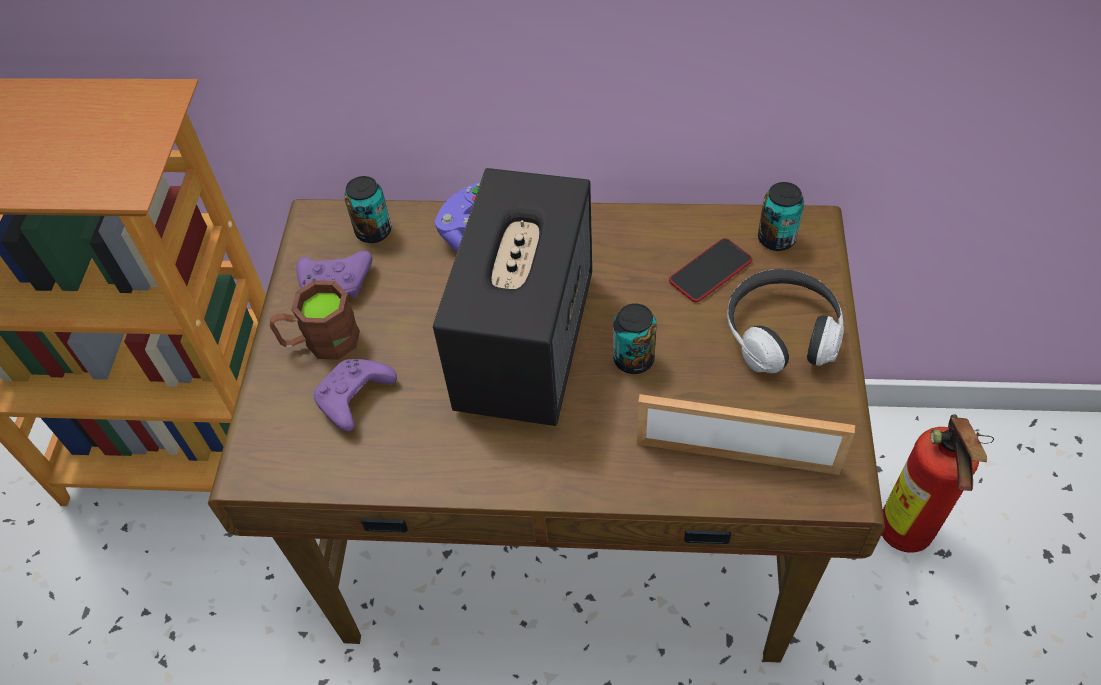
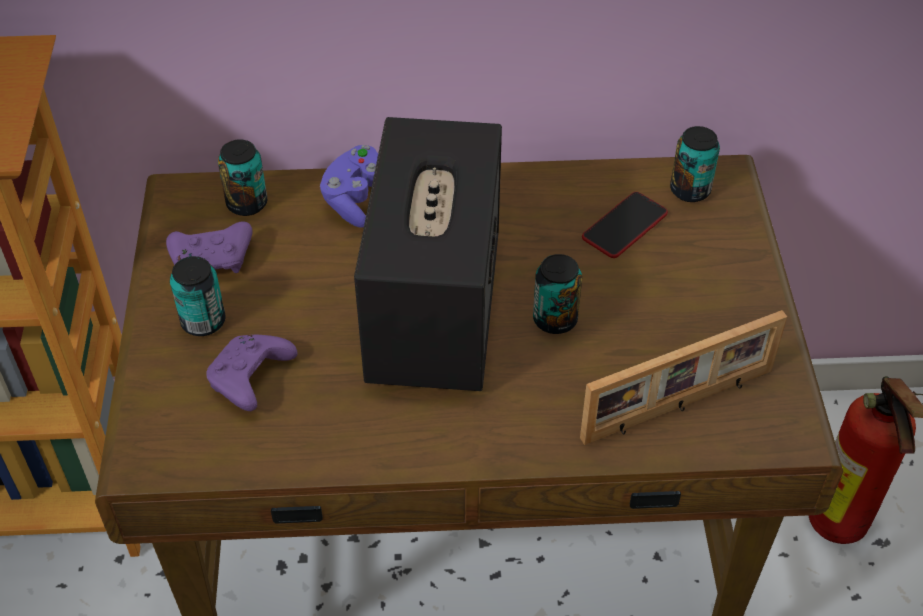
camera: 10 degrees left, 5 degrees down
brown mug [270,280,360,360] -> can [170,256,225,336]
picture frame [637,394,855,475] -> picture frame turned 150 degrees clockwise [580,310,787,445]
headphones [727,269,844,374] -> none

